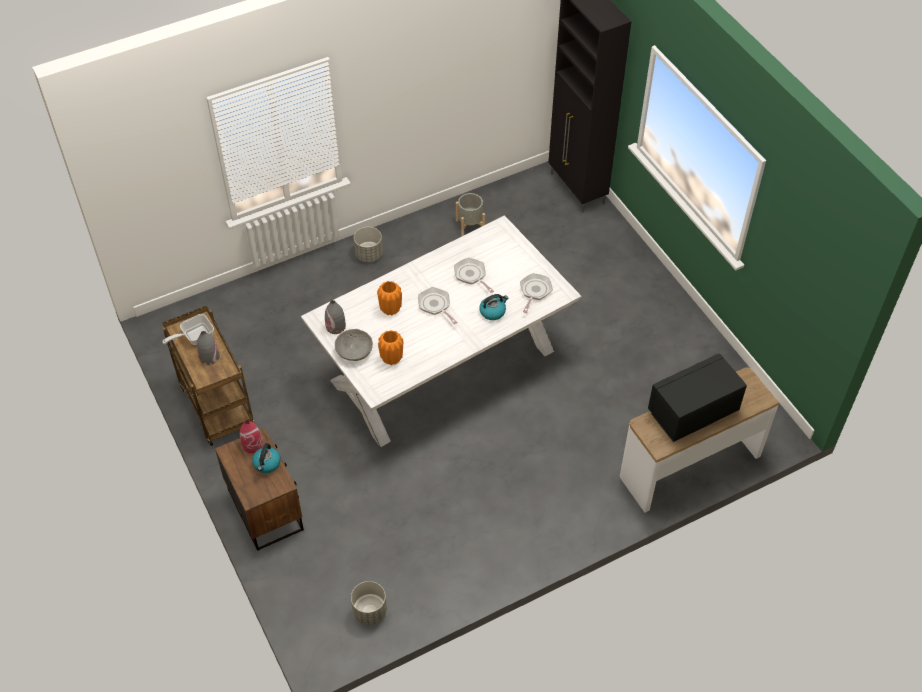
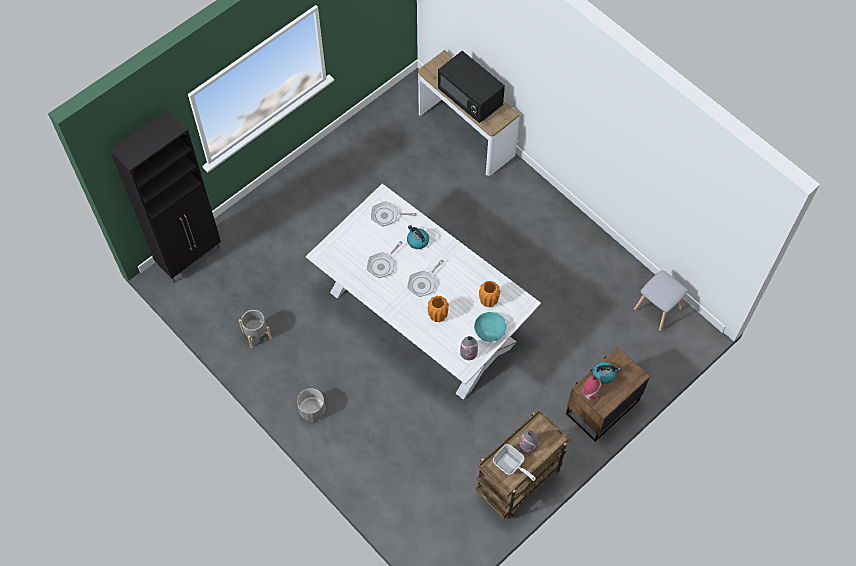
camera: 105 degrees left, 10 degrees up
grey bowl [335,329,373,361] -> turquoise bowl [474,312,507,342]
grey planter [351,581,387,625] -> grey stool [634,270,688,331]

